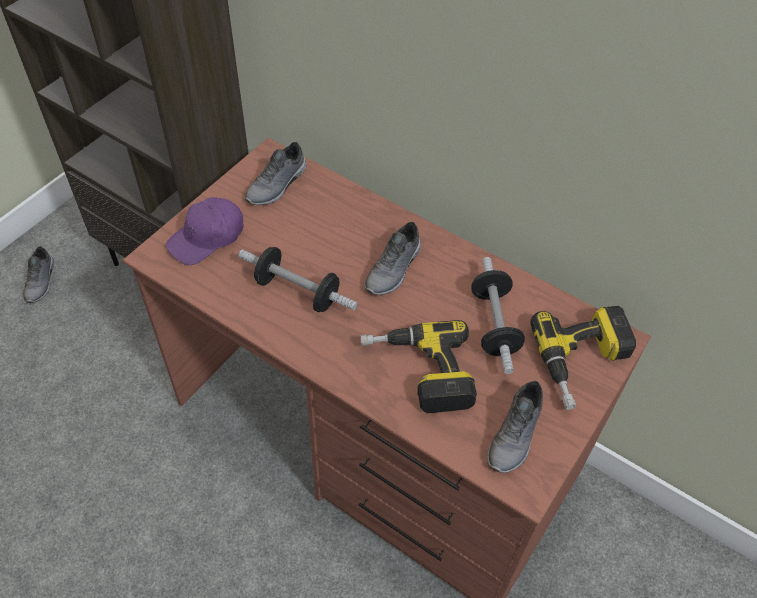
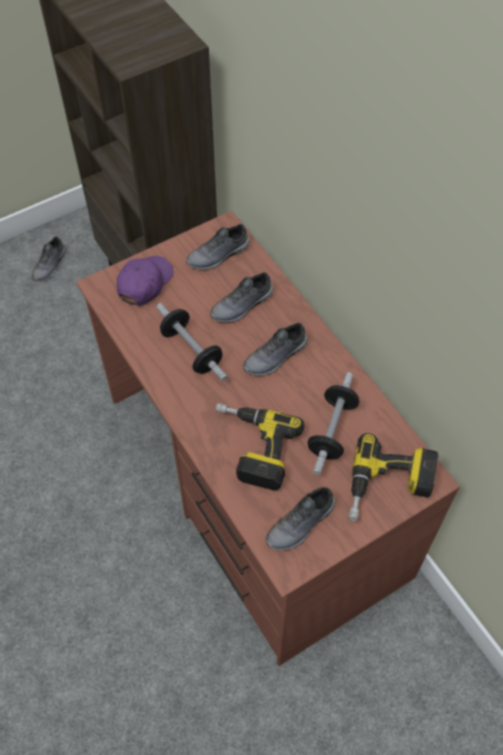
camera: 25 degrees right, 5 degrees up
purple cap [166,197,243,265] -> purple cap turned 135 degrees clockwise [117,256,174,306]
none -> grey shoe [210,272,273,323]

